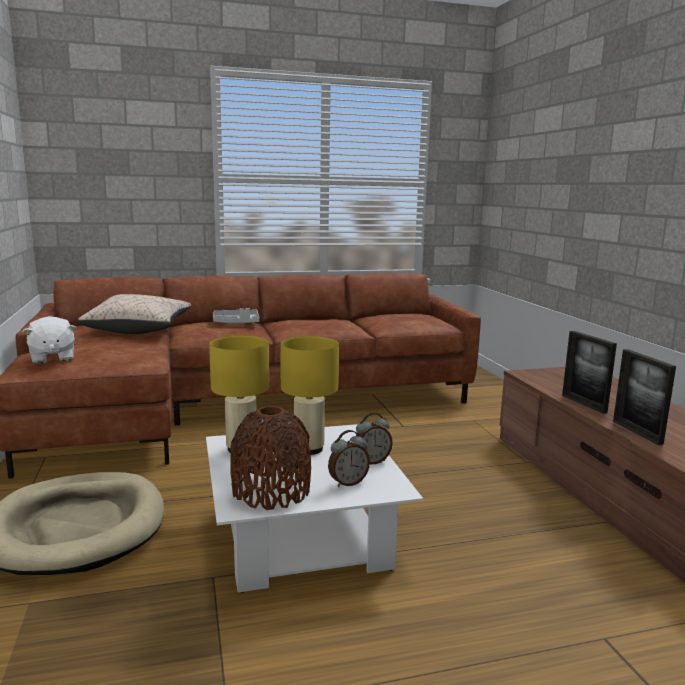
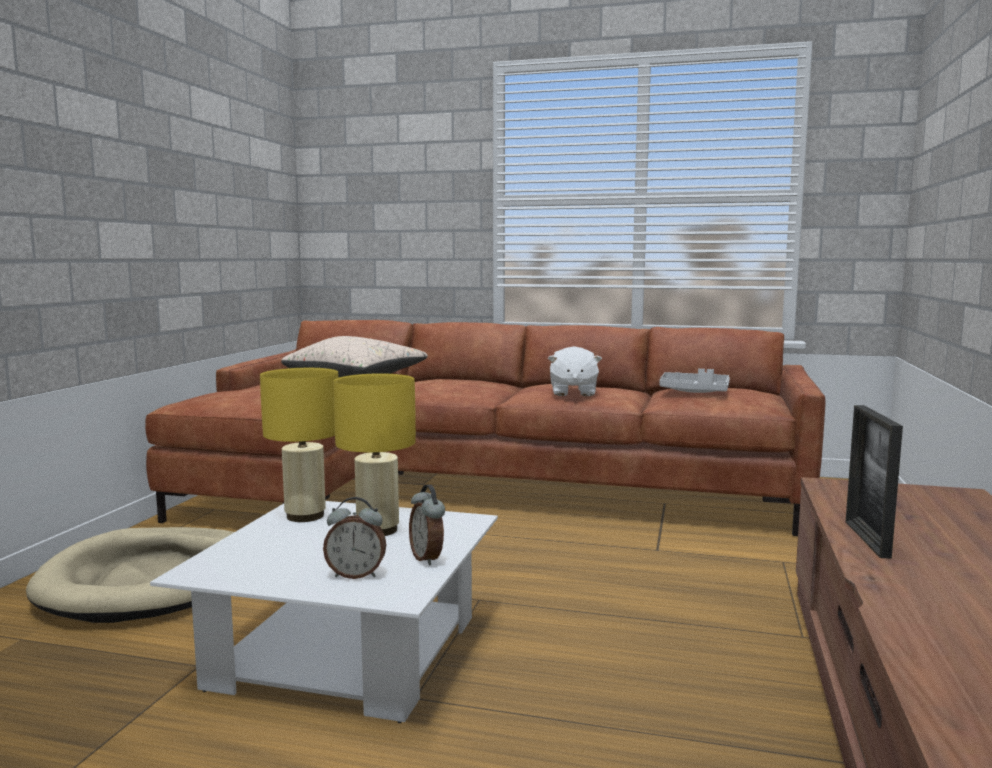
camera: 30 degrees right, 5 degrees down
white plush toy [23,316,76,364] -> white plush toy moved to [548,346,602,396]
grey tray [213,308,260,324] -> grey tray moved to [660,368,730,393]
brown vase [230,406,311,510] -> none
alarm clock [356,413,393,464] -> alarm clock turned 60 degrees clockwise [409,485,445,566]
picture frame [613,349,676,445] -> none

